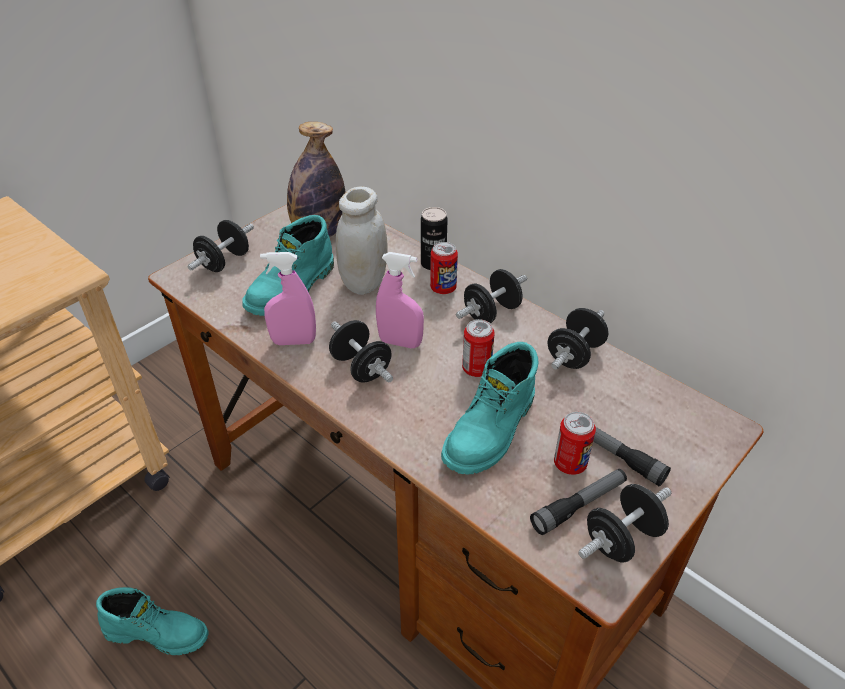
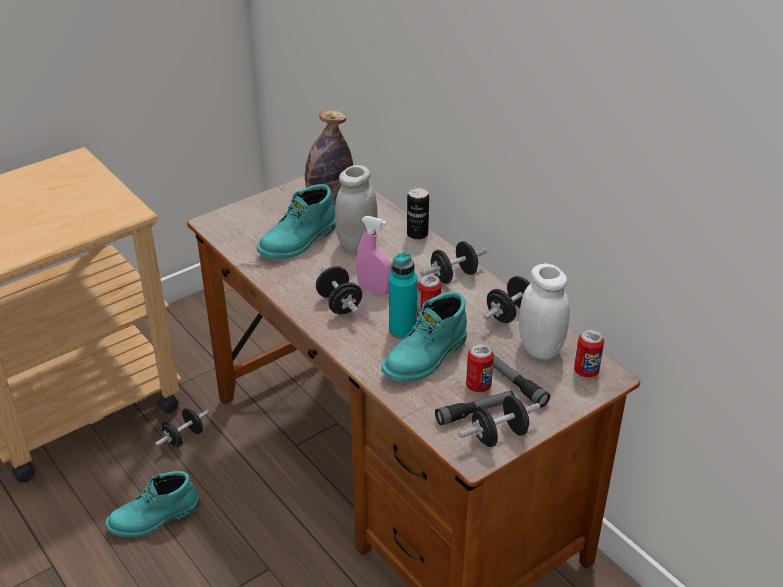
camera: 10 degrees right, 5 degrees down
turquoise boot [96,587,209,655] -> turquoise boot turned 135 degrees clockwise [106,471,199,537]
black dumbbell [188,220,254,272] -> black dumbbell moved to [155,408,209,447]
pink spray bottle [260,252,316,345] -> none
can [430,242,458,294] -> can moved to [574,329,604,378]
none -> turquoise bottle [389,252,418,340]
none -> white jar [519,263,570,360]

